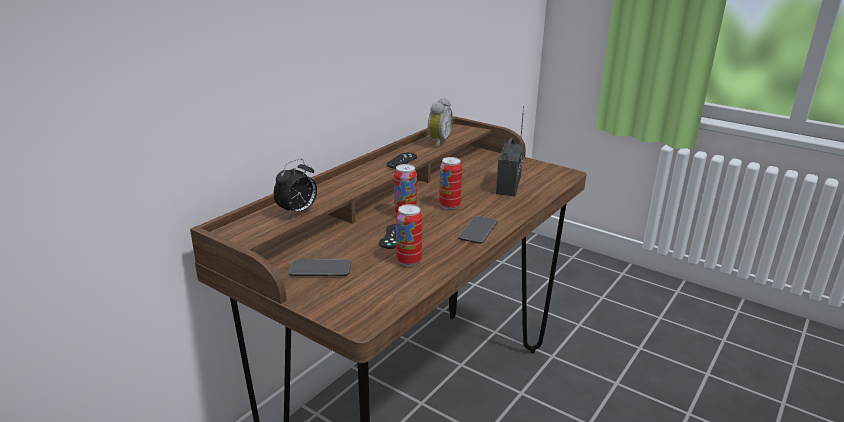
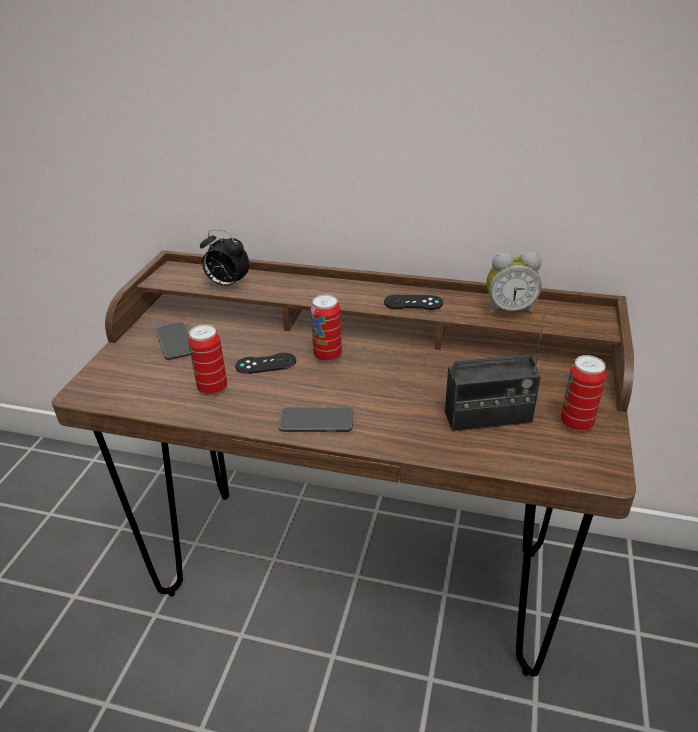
camera: 70 degrees right, 10 degrees up
can [439,157,462,209] -> can moved to [560,355,606,432]

